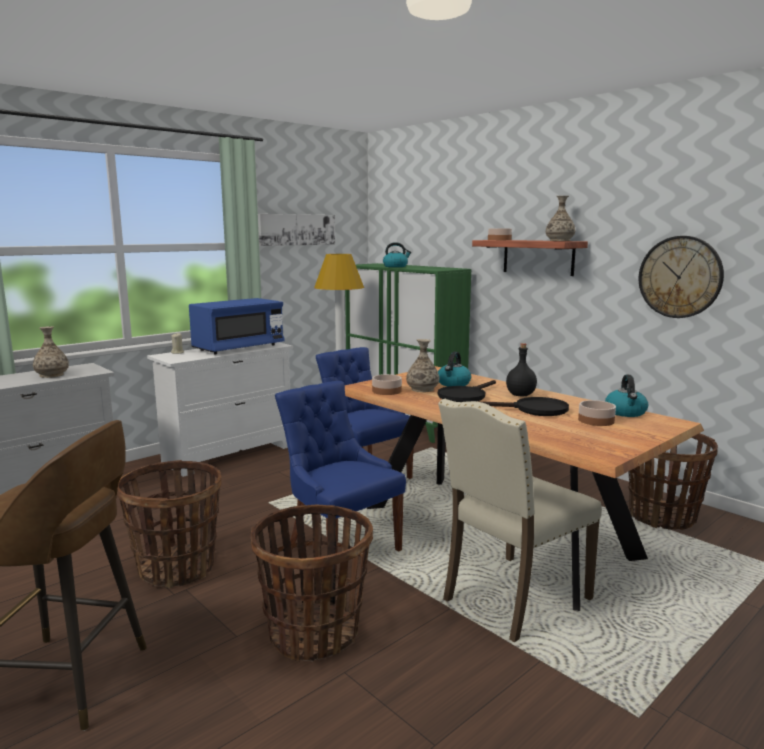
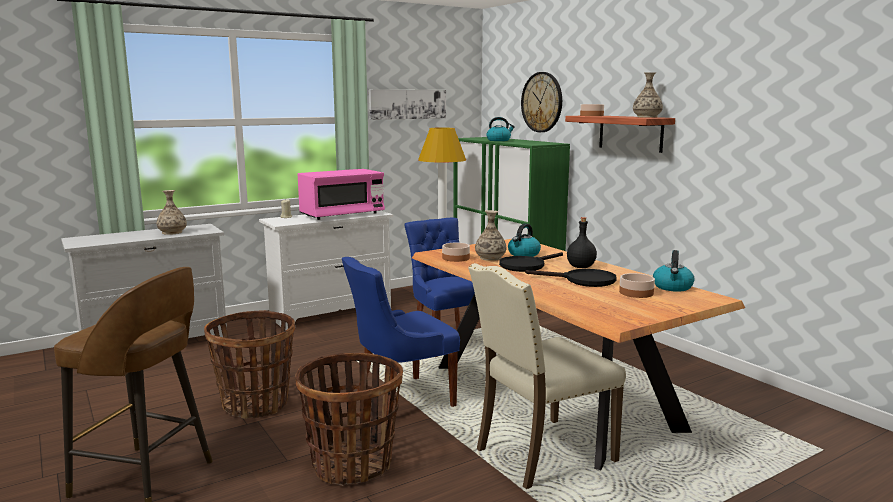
camera: 10 degrees right, 0 degrees up
blue microwave [189,298,285,354] -> pink microwave [298,169,385,220]
blue chair [275,381,406,581] -> blue chair turned 90 degrees counterclockwise [342,257,460,415]
basket [628,433,718,530] -> none
wall clock [639,236,724,318] -> wall clock moved to [521,72,562,132]

